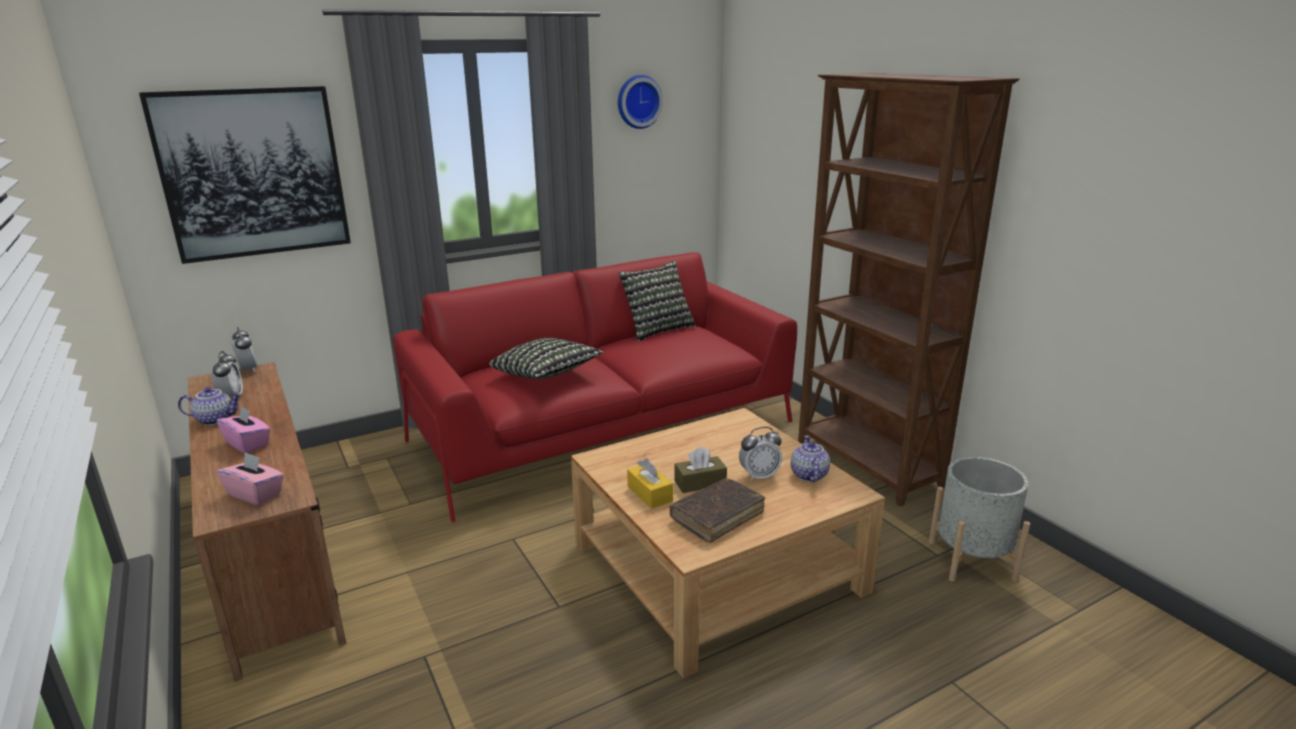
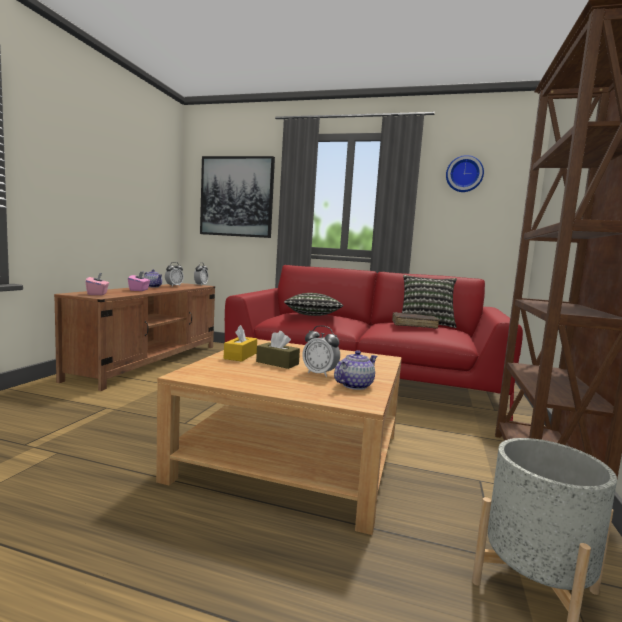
camera: 45 degrees right, 15 degrees down
brown book [669,478,765,543] -> brown book moved to [392,312,439,329]

